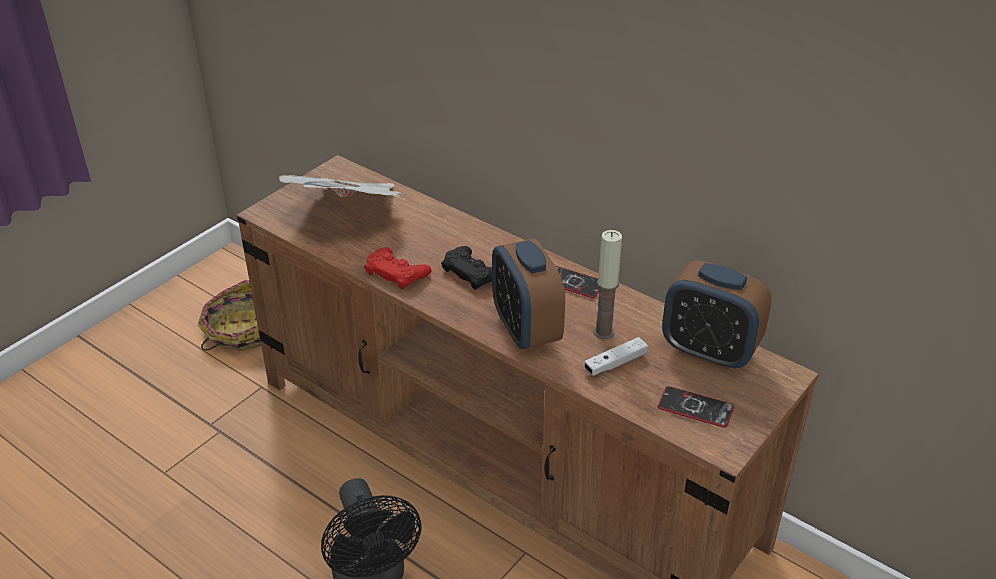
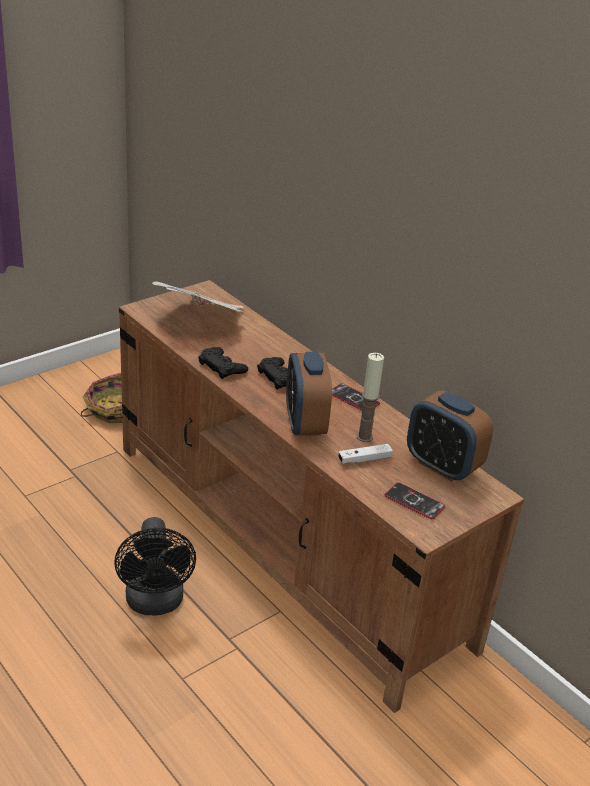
camera: 10 degrees right, 5 degrees down
red game controller [364,247,431,290] -> black game controller [198,347,248,379]

